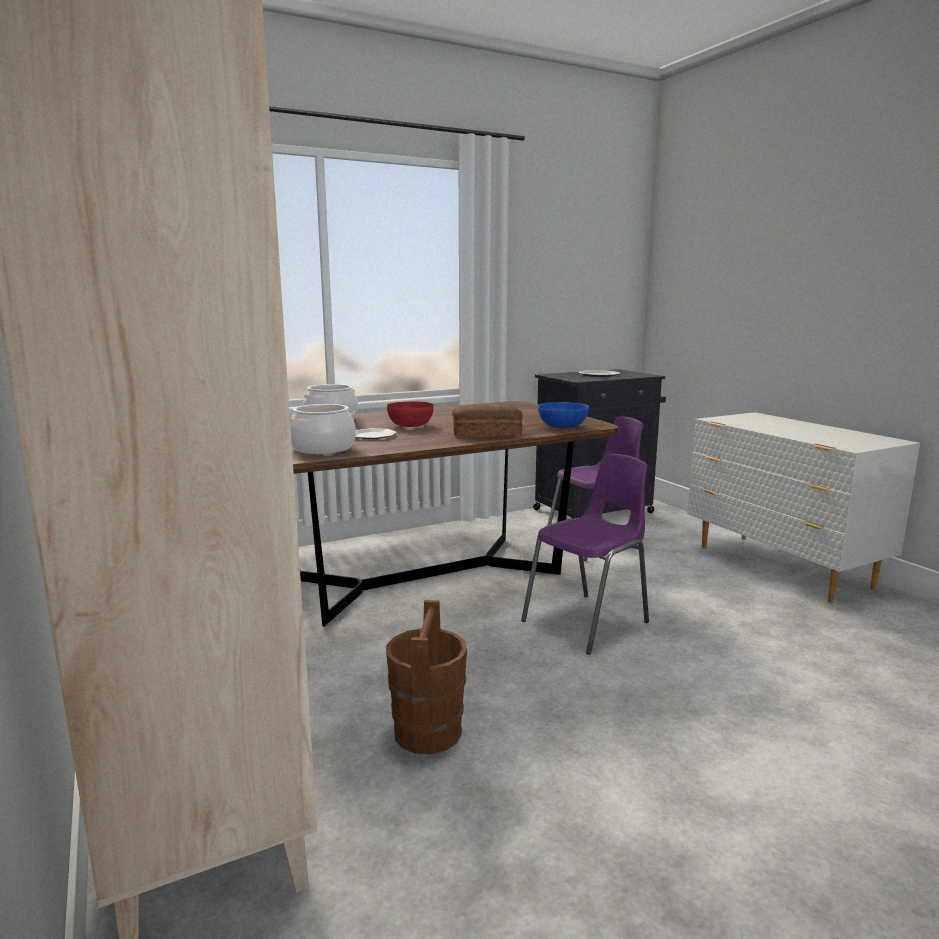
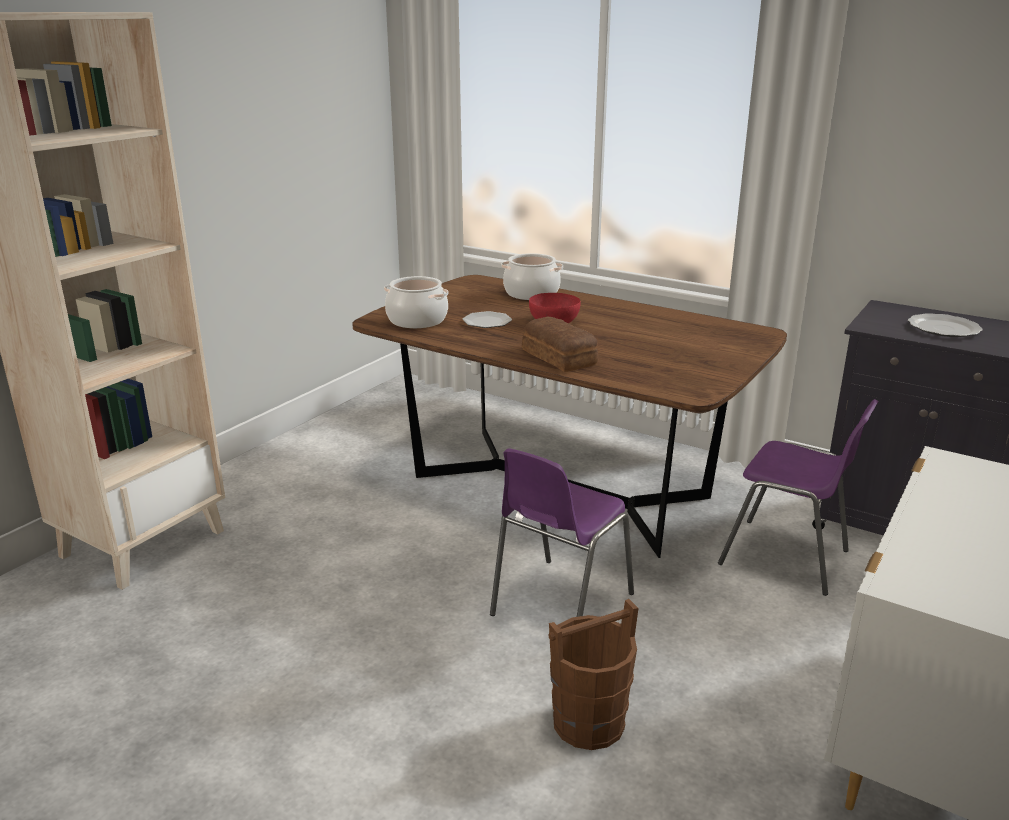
camera: 60 degrees right, 10 degrees up
brown bucket [386,600,467,754] -> brown bucket moved to [549,599,639,750]
purple chair [521,454,649,655] -> purple chair turned 105 degrees clockwise [490,449,634,617]
blue bowl [538,402,589,428] -> none

